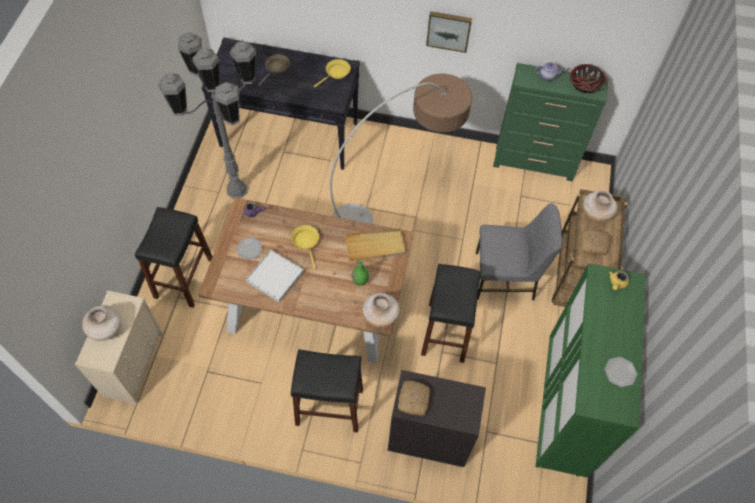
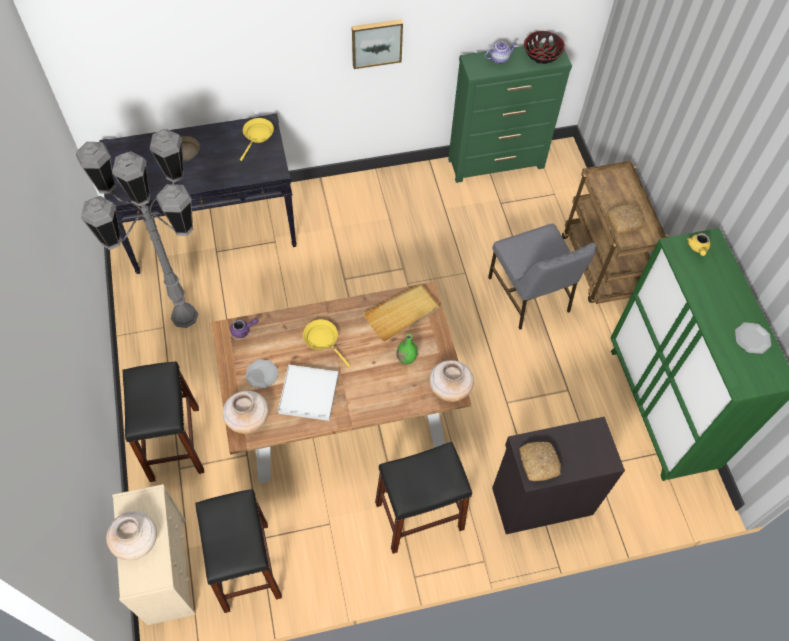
camera: 25 degrees left, 0 degrees up
floor lamp [330,74,472,224] -> none
black stool [421,264,481,363] -> black stool moved to [195,489,282,613]
grey chair [476,203,562,300] -> grey chair turned 90 degrees clockwise [488,224,596,329]
beige vase [583,190,617,222] -> beige vase moved to [223,391,269,434]

